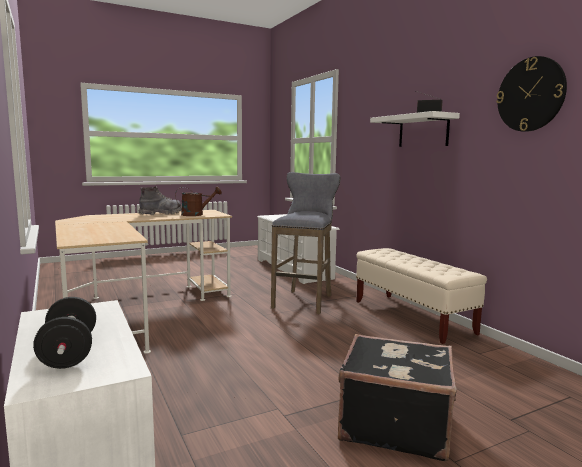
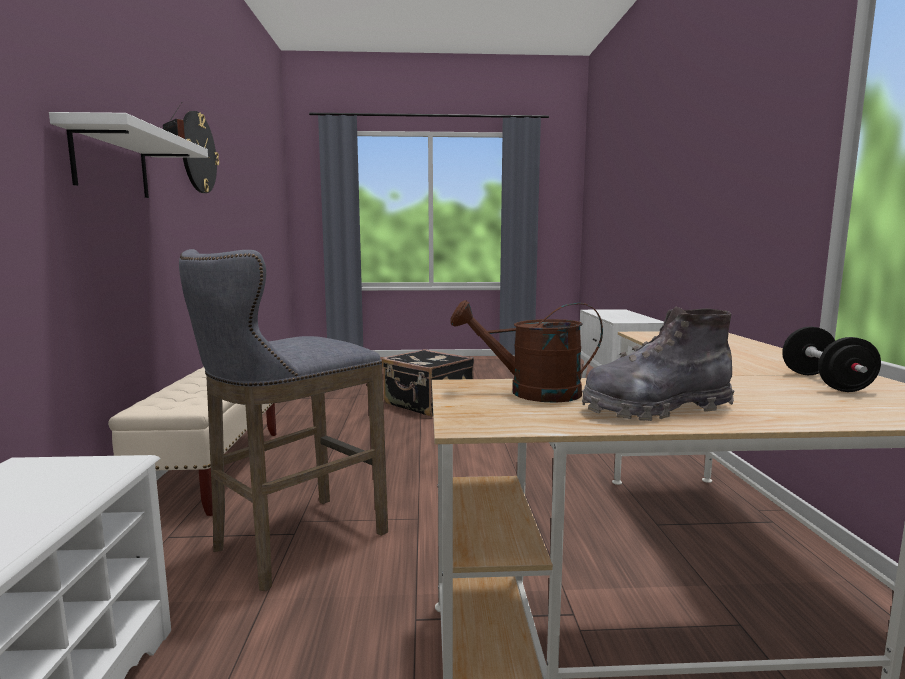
camera: 155 degrees left, 0 degrees up
black dumbbell [33,297,96,369] -> black dumbbell moved to [782,326,881,392]

